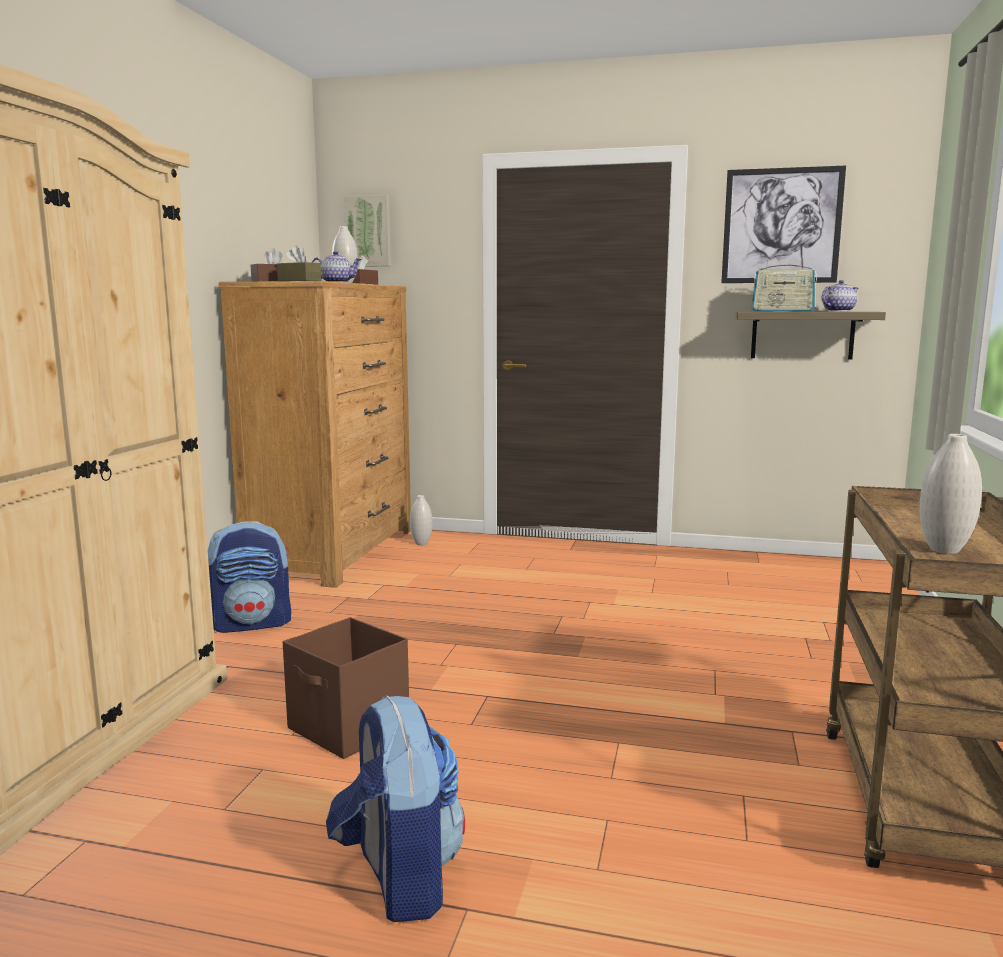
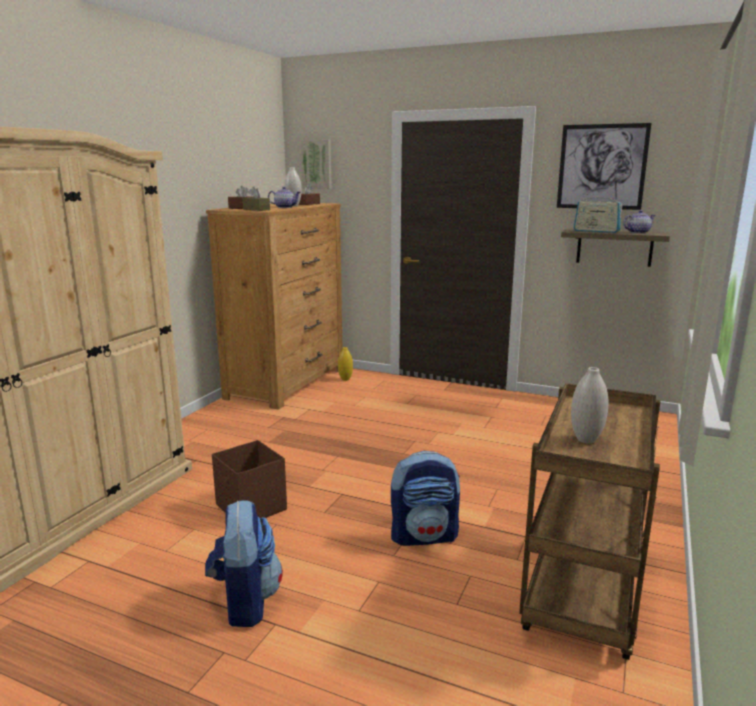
camera: 10 degrees right, 5 degrees up
backpack [208,521,291,633] -> backpack moved to [391,451,460,546]
white vase [410,495,432,545] -> yellow vase [338,347,353,381]

